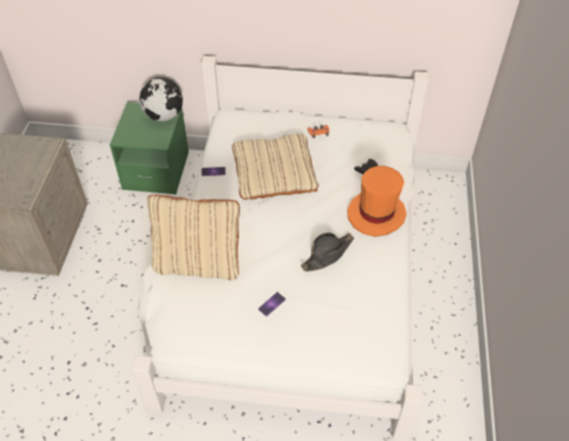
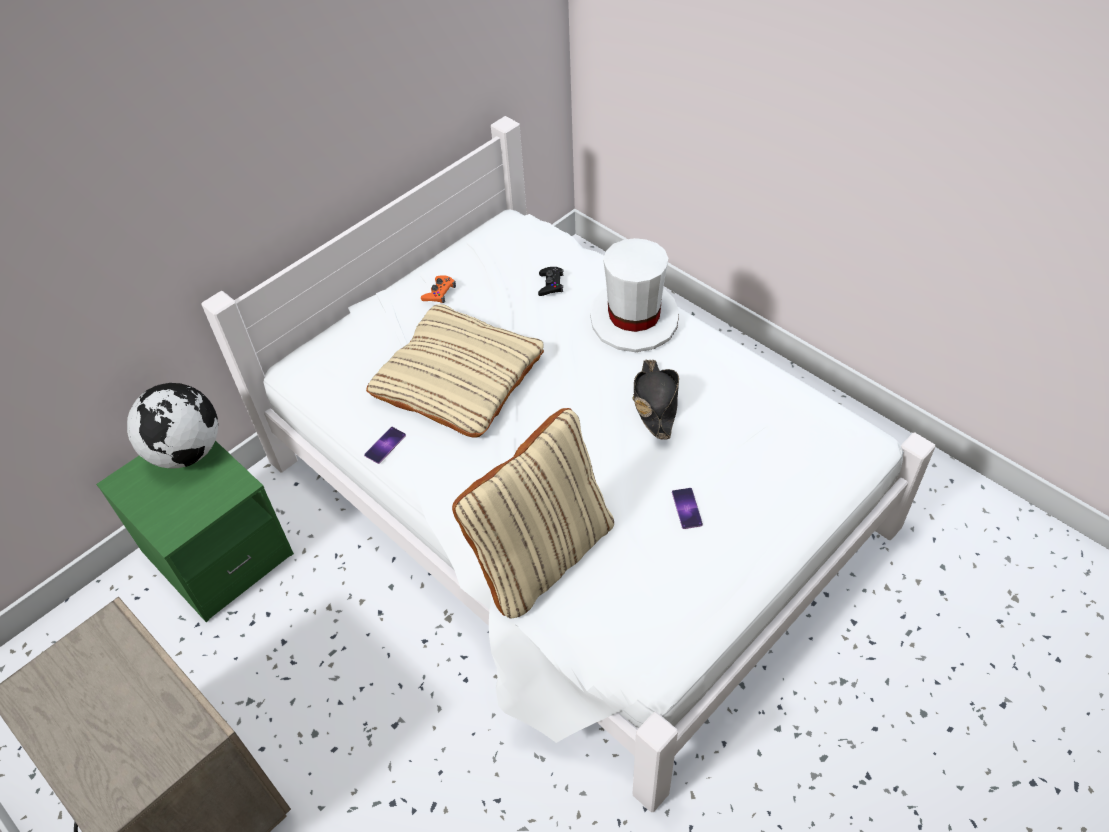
camera: 50 degrees left, 0 degrees up
orange hat [347,166,407,237] -> white hat [590,238,679,352]

